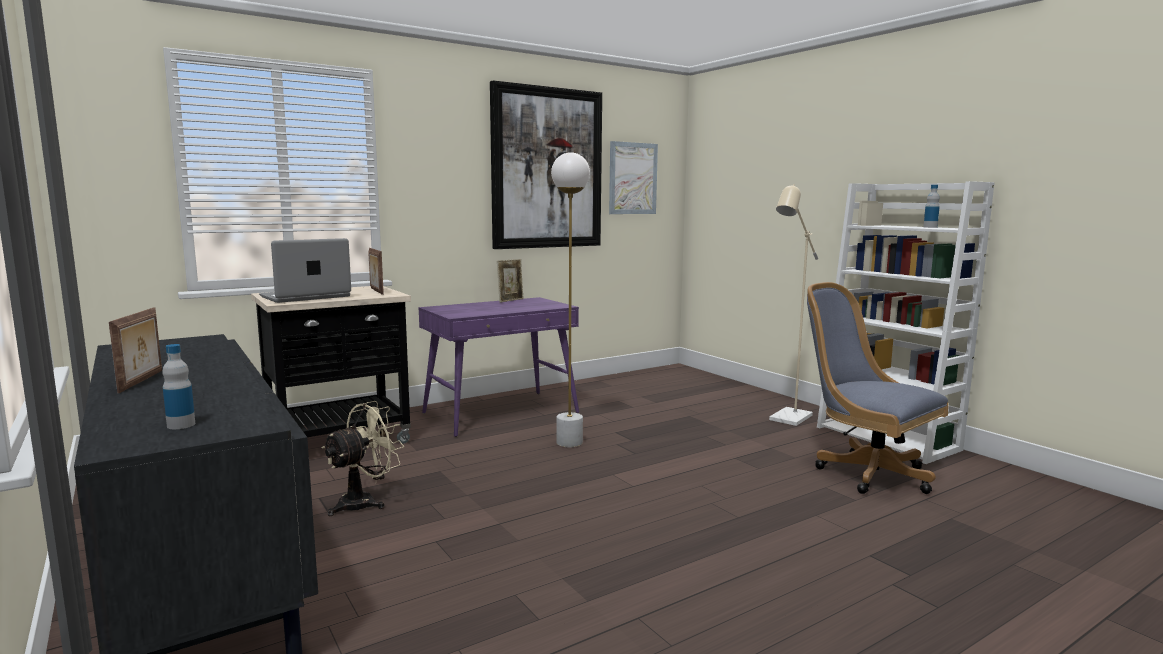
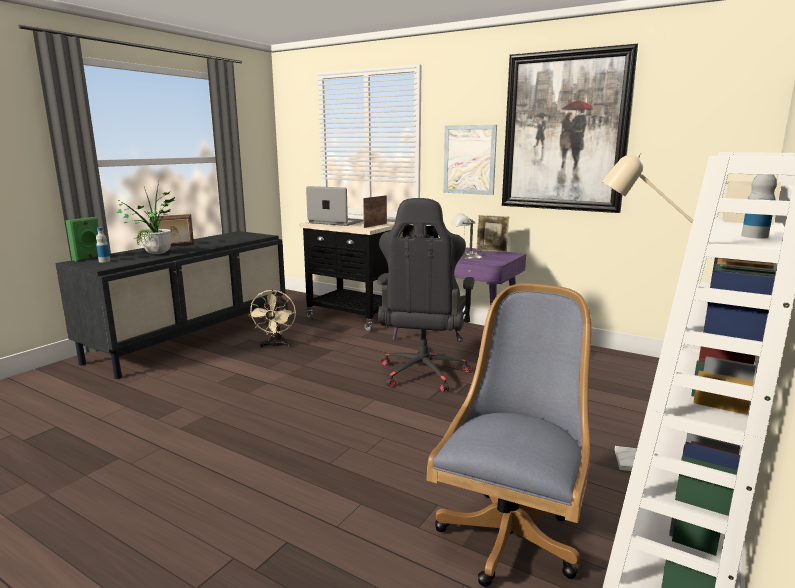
camera: 65 degrees right, 5 degrees up
beige fan [322,401,404,516] -> beige fan turned 75 degrees clockwise [249,289,296,348]
white floor lamp [551,152,590,447] -> black office chair [377,198,474,392]
picture [609,141,658,214] -> picture moved to [443,125,497,195]
none -> green speaker [66,217,98,262]
none -> potted plant [116,177,176,254]
none -> white table lamp [451,213,482,259]

